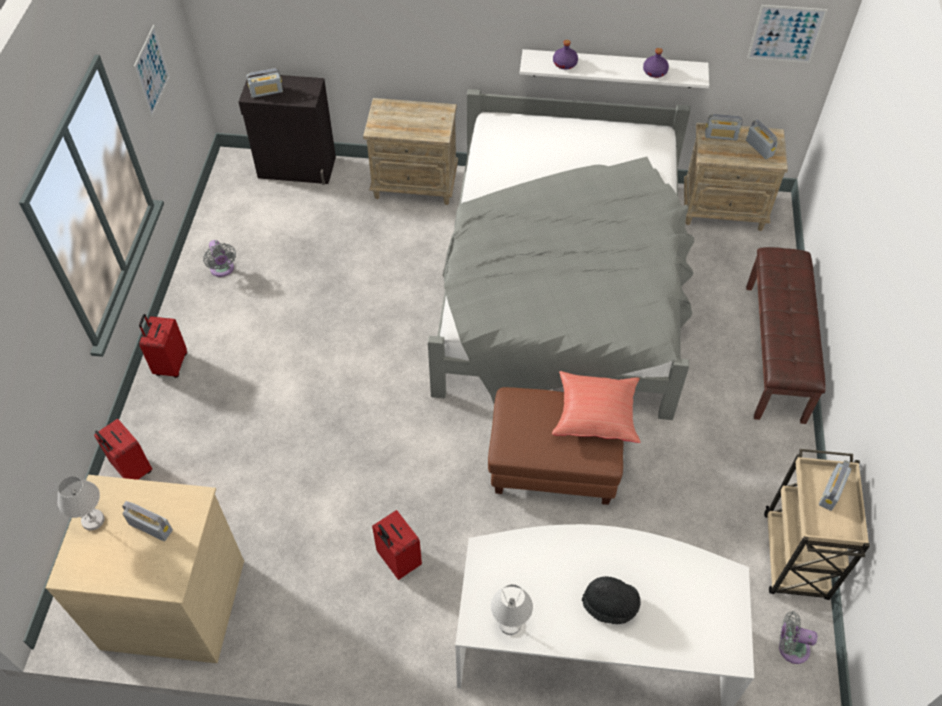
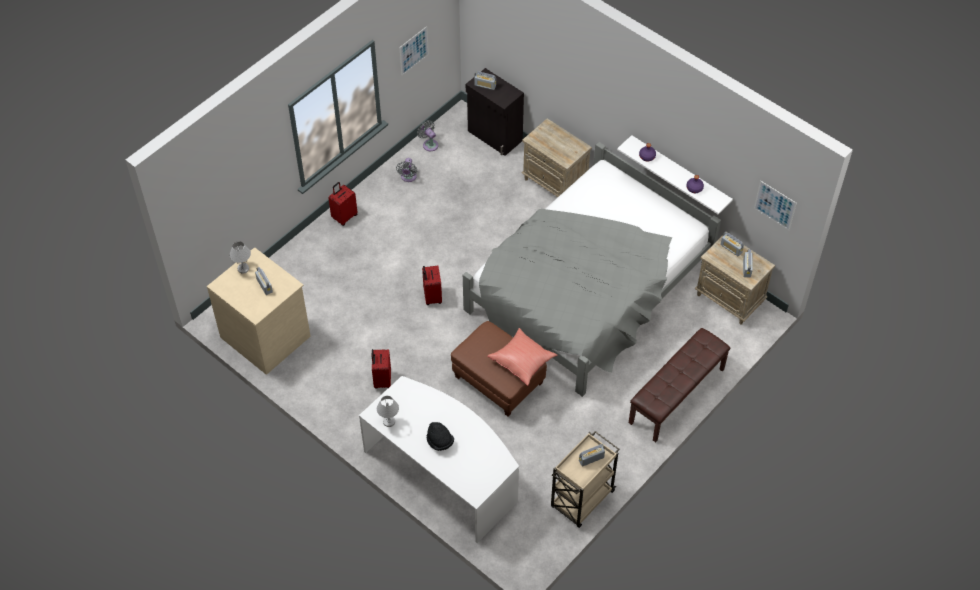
camera: 35 degrees right, 0 degrees up
red suitcase [94,419,152,480] -> red suitcase moved to [422,266,442,305]
grey fan [779,611,818,664] -> grey fan moved to [417,120,438,151]

